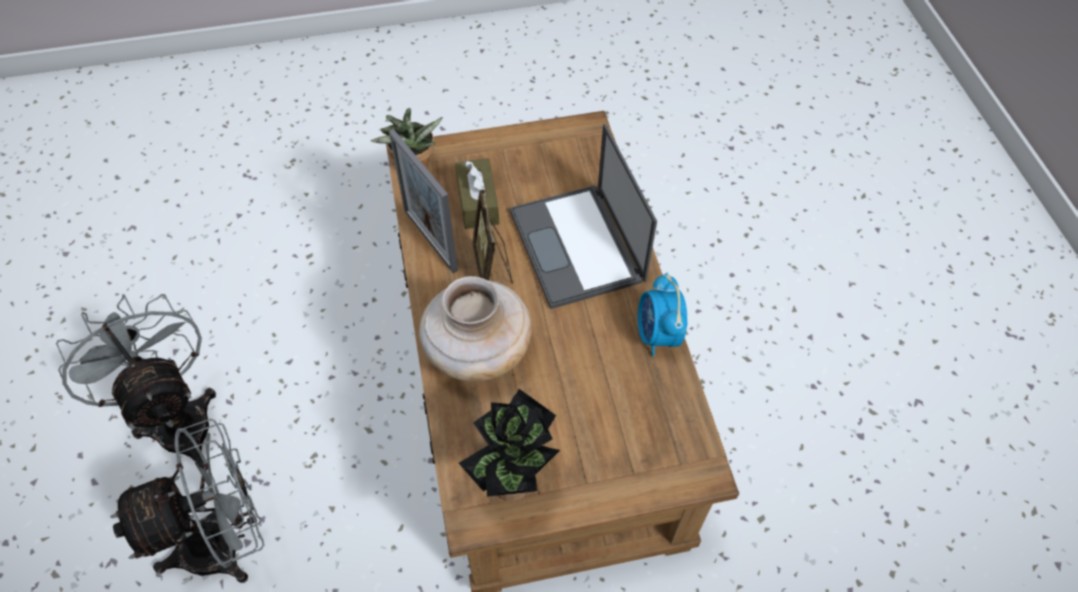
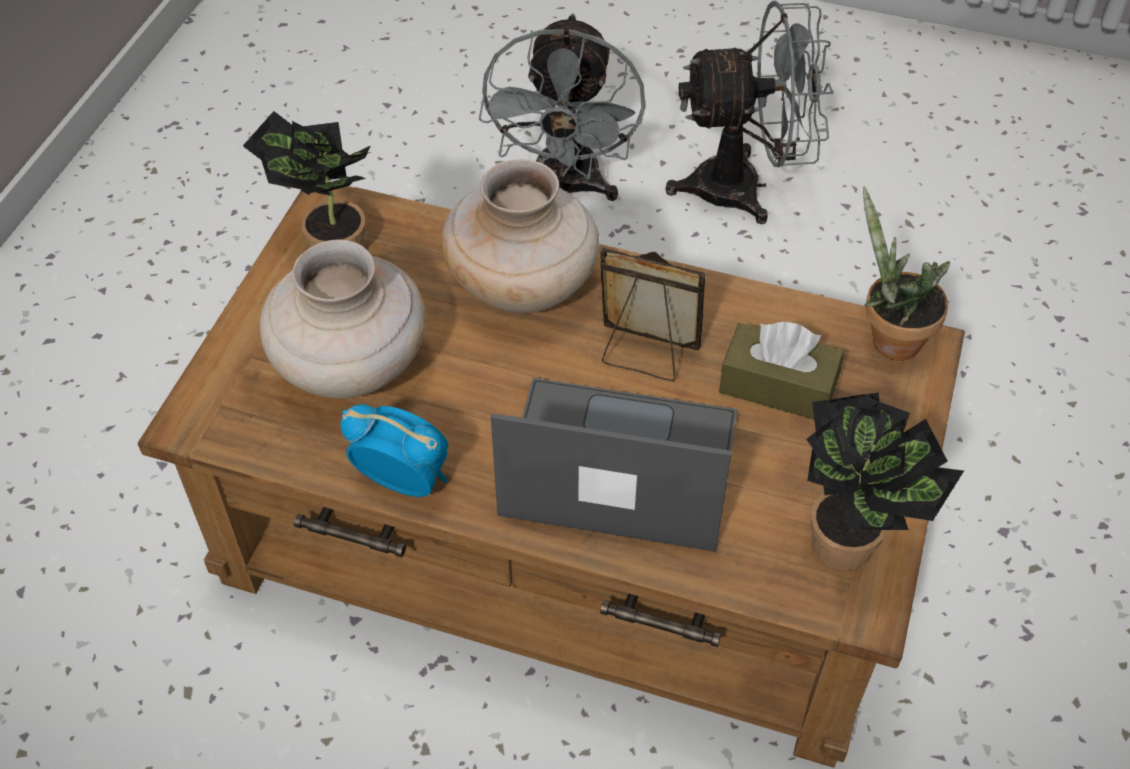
camera: 120 degrees right, 5 degrees down
picture frame [389,129,458,273] -> none
none -> beige vase [260,239,426,399]
none -> potted plant [806,392,964,571]

